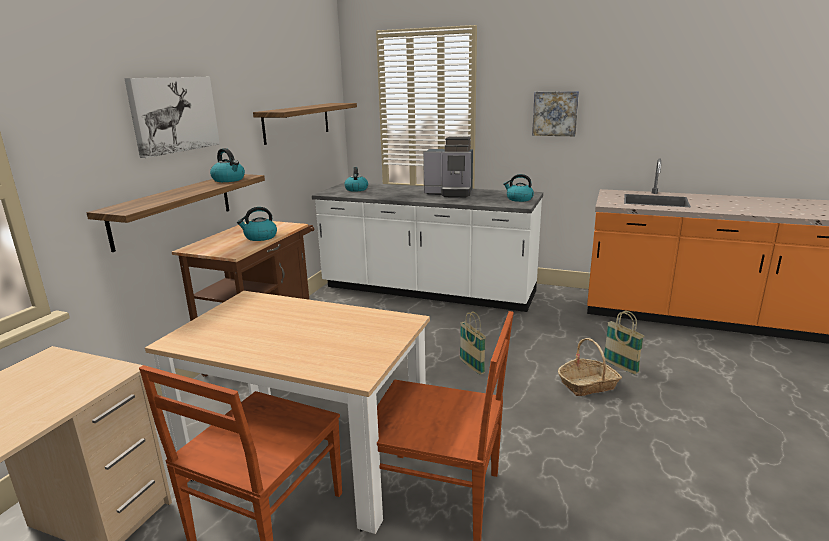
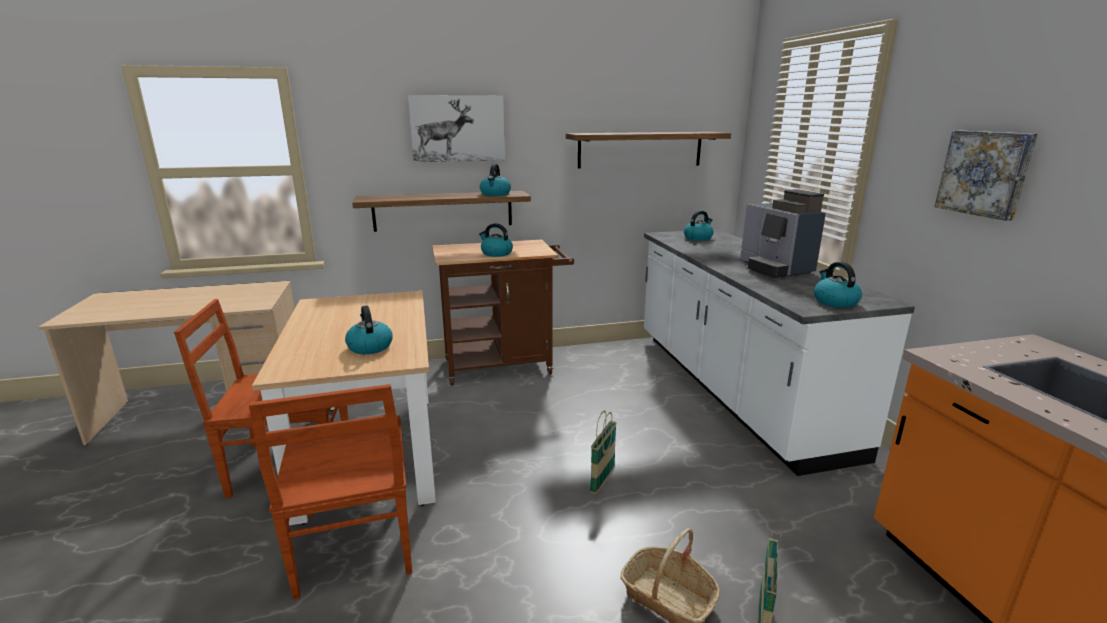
camera: 55 degrees right, 0 degrees up
none -> kettle [345,306,393,354]

